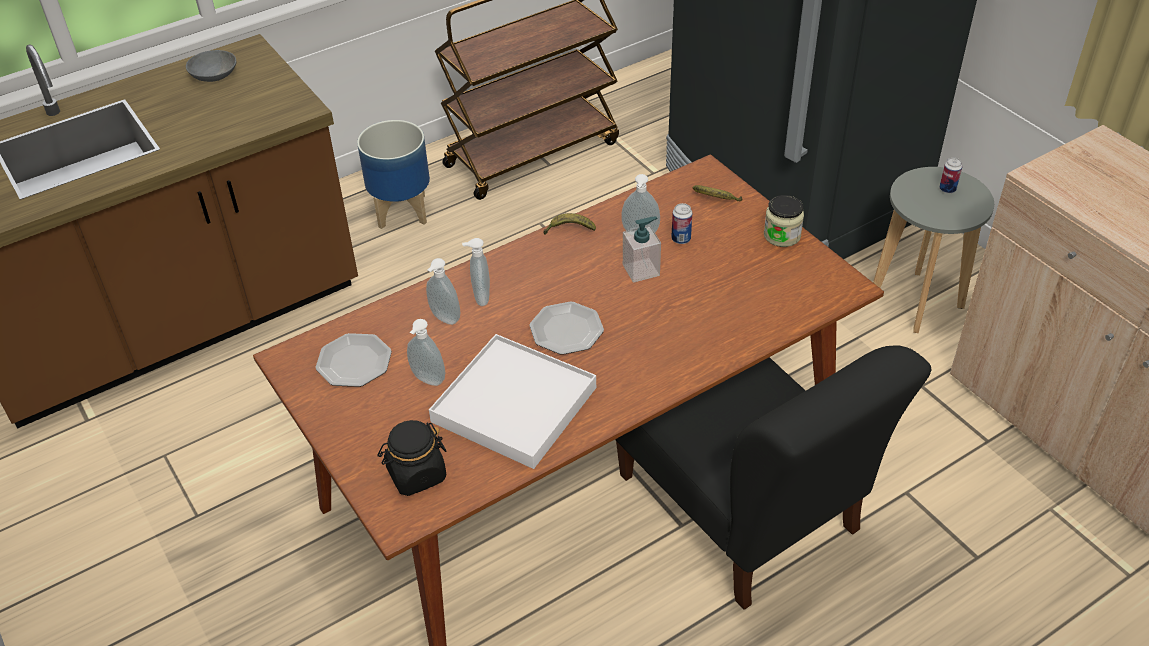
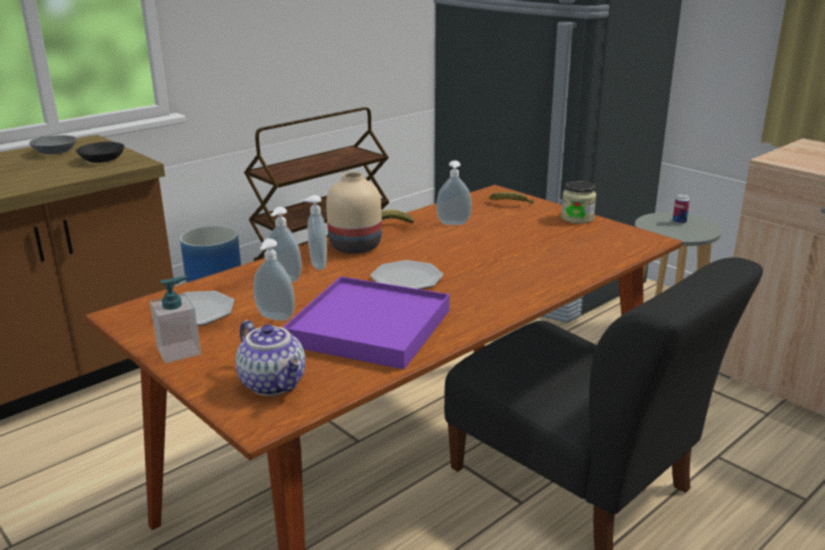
camera: 10 degrees left, 20 degrees down
black jar [378,420,447,496] -> teapot [235,320,305,396]
white tray [429,334,596,469] -> purple tray [282,276,450,369]
soap dispenser [623,217,661,283] -> soap dispenser moved to [150,276,201,363]
can [671,203,692,244] -> none
none -> black bowl [76,142,124,163]
none -> beige vase [326,172,382,254]

